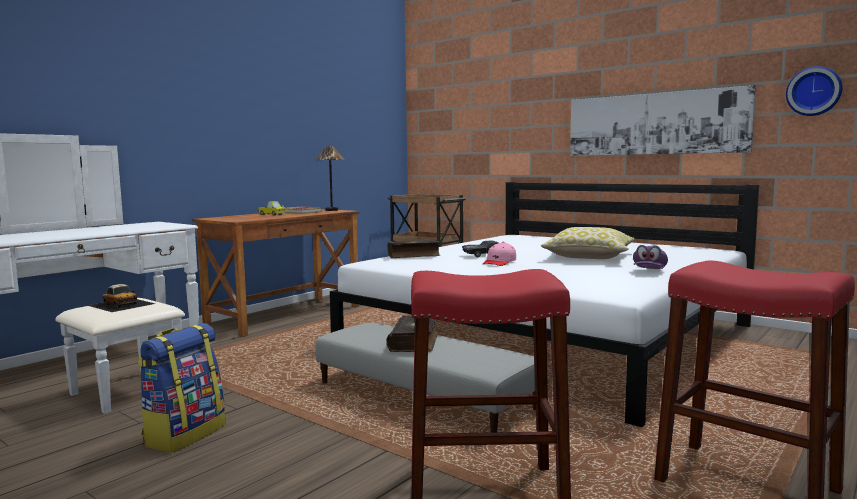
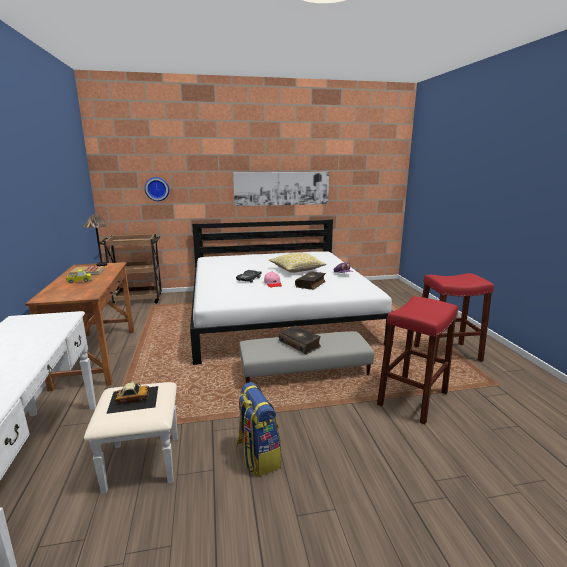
camera: 50 degrees left, 10 degrees up
book [388,239,440,258] -> book moved to [295,271,326,290]
wall clock [786,66,842,116] -> wall clock moved to [145,177,169,201]

